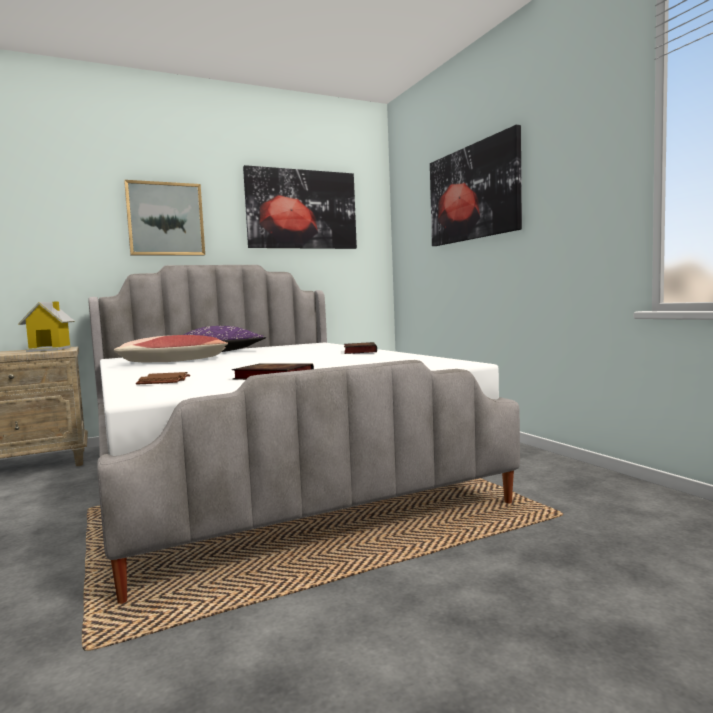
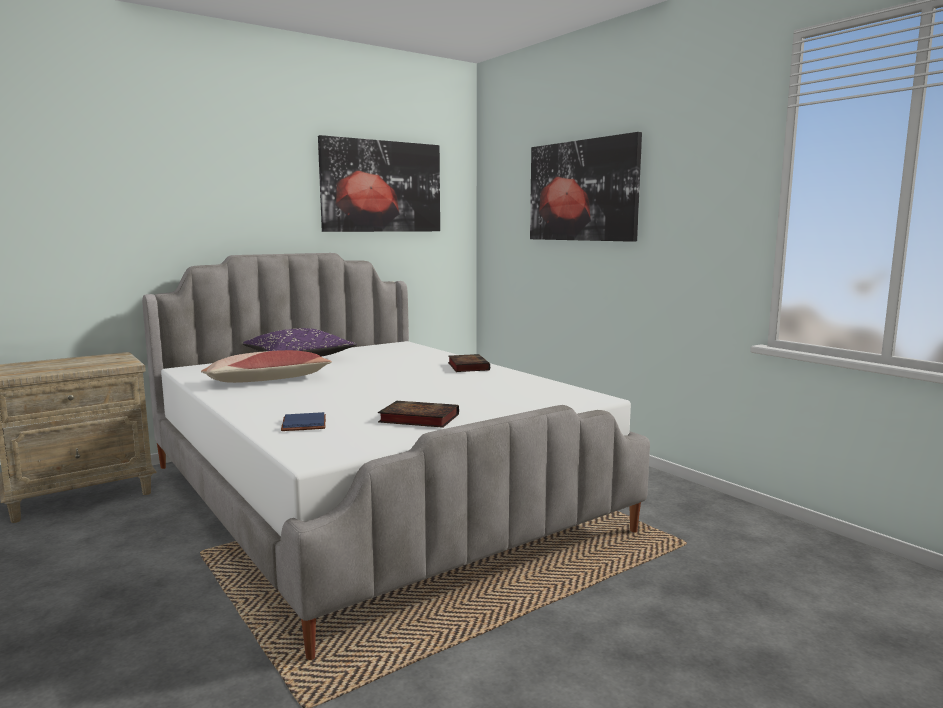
camera: 10 degrees left, 5 degrees up
toy house [18,301,74,352] -> none
picture [124,180,205,255] -> none
brown book [136,372,190,384] -> blue book [281,412,326,431]

